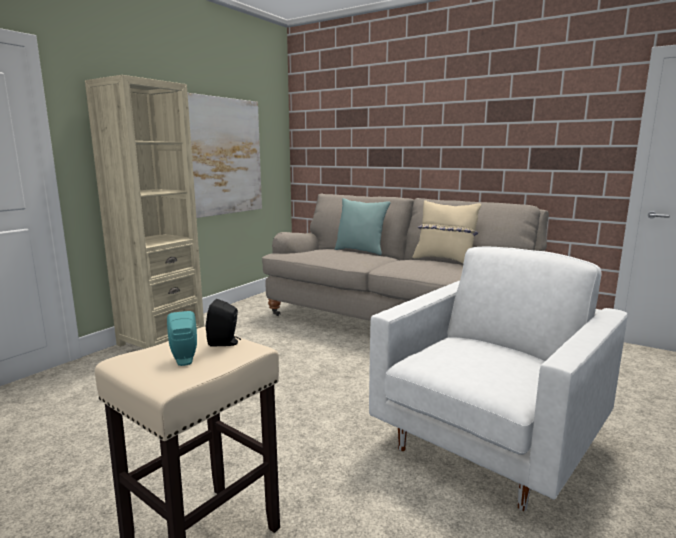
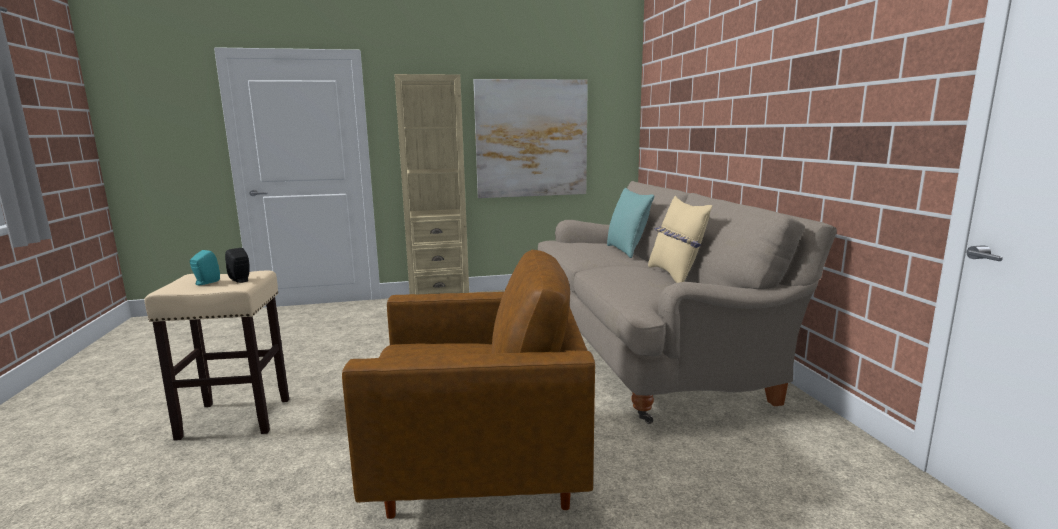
camera: 45 degrees right, 0 degrees up
white armchair [369,247,628,511] -> brown armchair [342,250,595,519]

